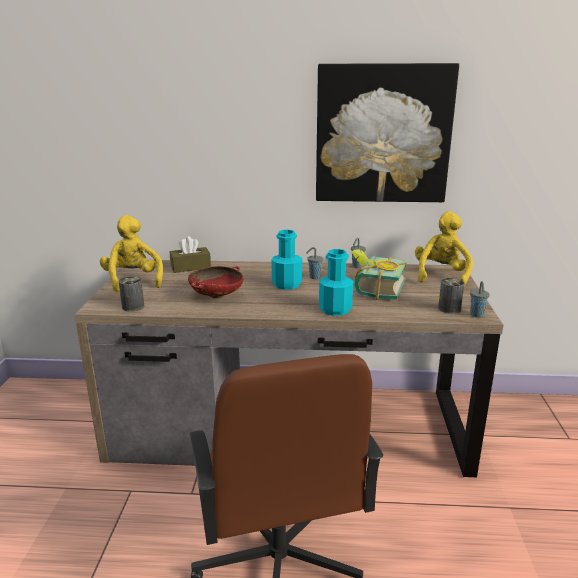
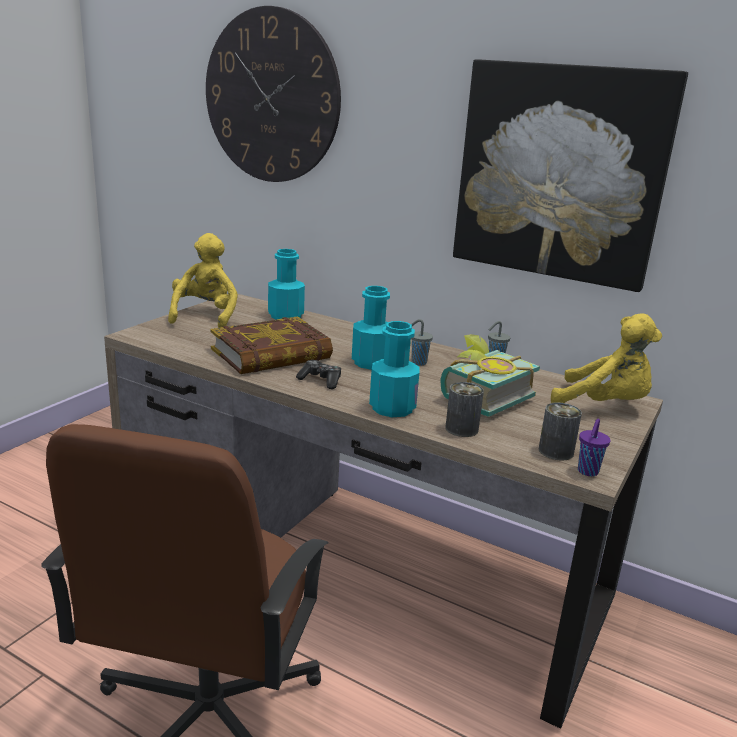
camera: 25 degrees right, 0 degrees up
can [119,276,144,312] -> can moved to [445,382,484,437]
brown tissue box [170,236,211,273] -> turquoise bottle [268,249,305,319]
red bowl [188,266,243,298] -> book [210,316,333,374]
yellow plush toy [415,211,473,286] -> yellow plush toy turned 75 degrees clockwise [551,313,662,403]
grey cup [470,281,490,318] -> purple cup [578,419,611,476]
none -> wall clock [206,6,341,182]
none -> game controller [296,360,341,389]

